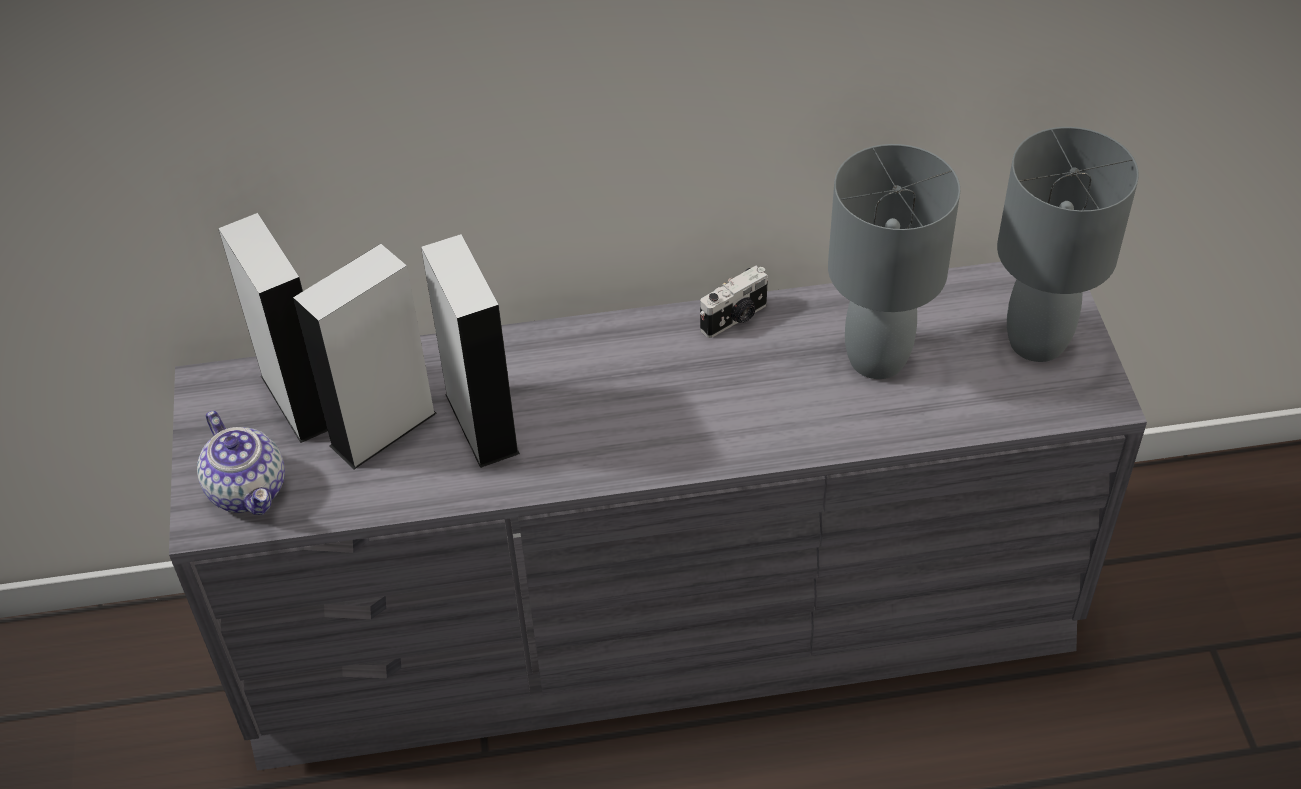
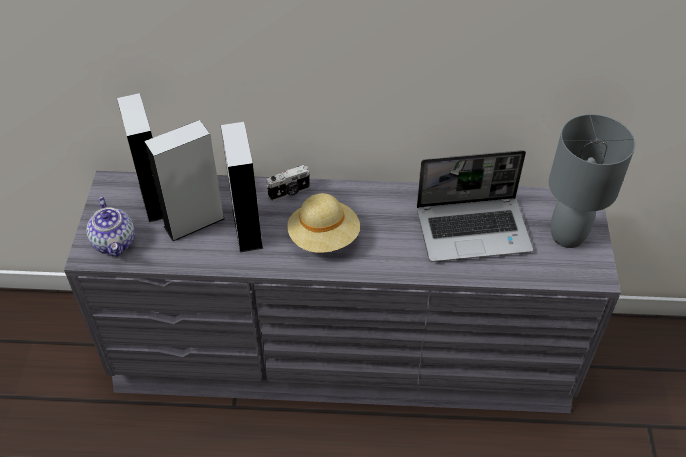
camera: 10 degrees right, 0 degrees up
camera [700,266,768,338] -> camera moved to [266,165,310,201]
grey table lamp [828,144,960,379] -> laptop [417,150,533,262]
none -> beige hat [287,193,360,253]

